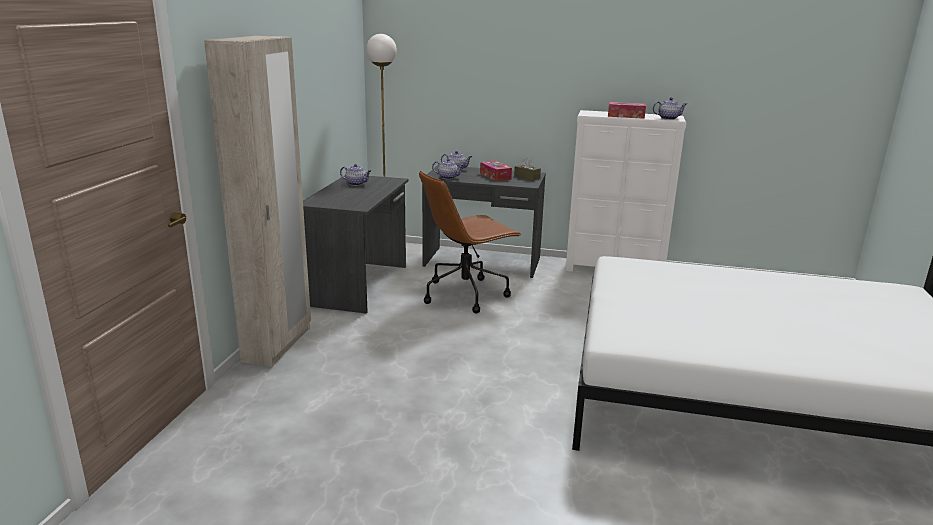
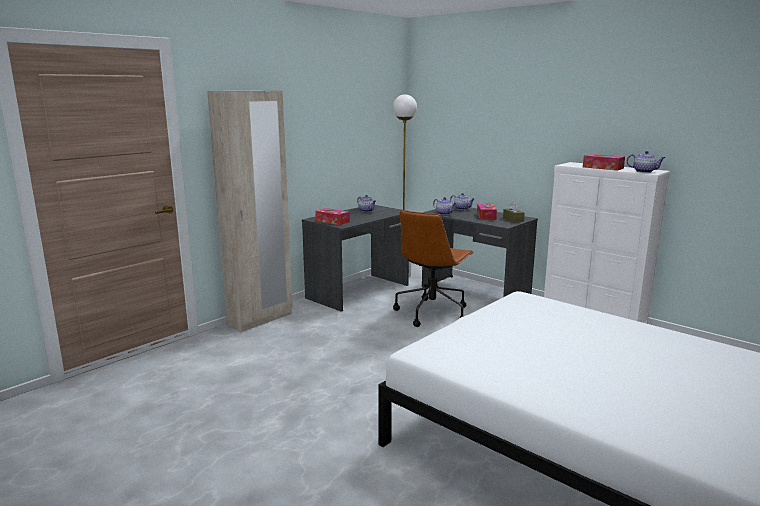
camera: 30 degrees right, 5 degrees down
brown office chair [419,171,522,313] -> brown office chair turned 60 degrees counterclockwise [393,210,474,327]
none -> tissue box [315,208,350,225]

